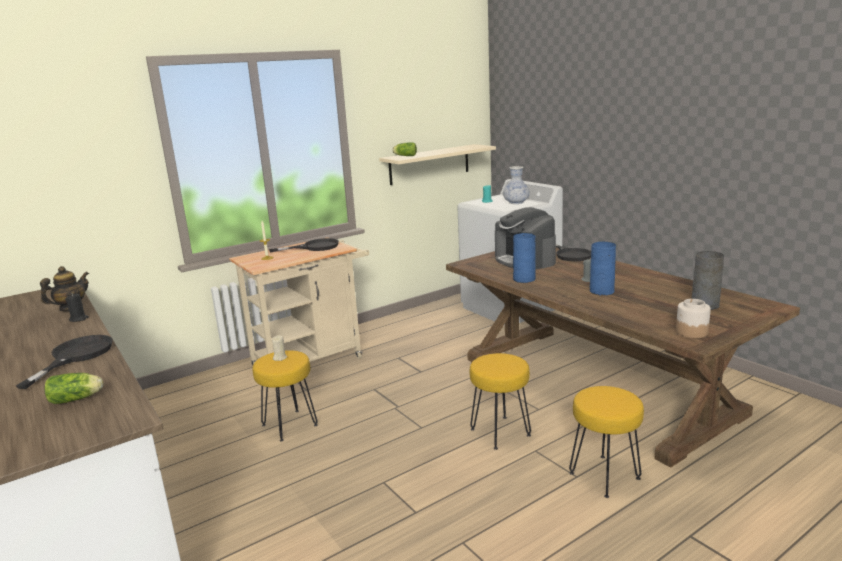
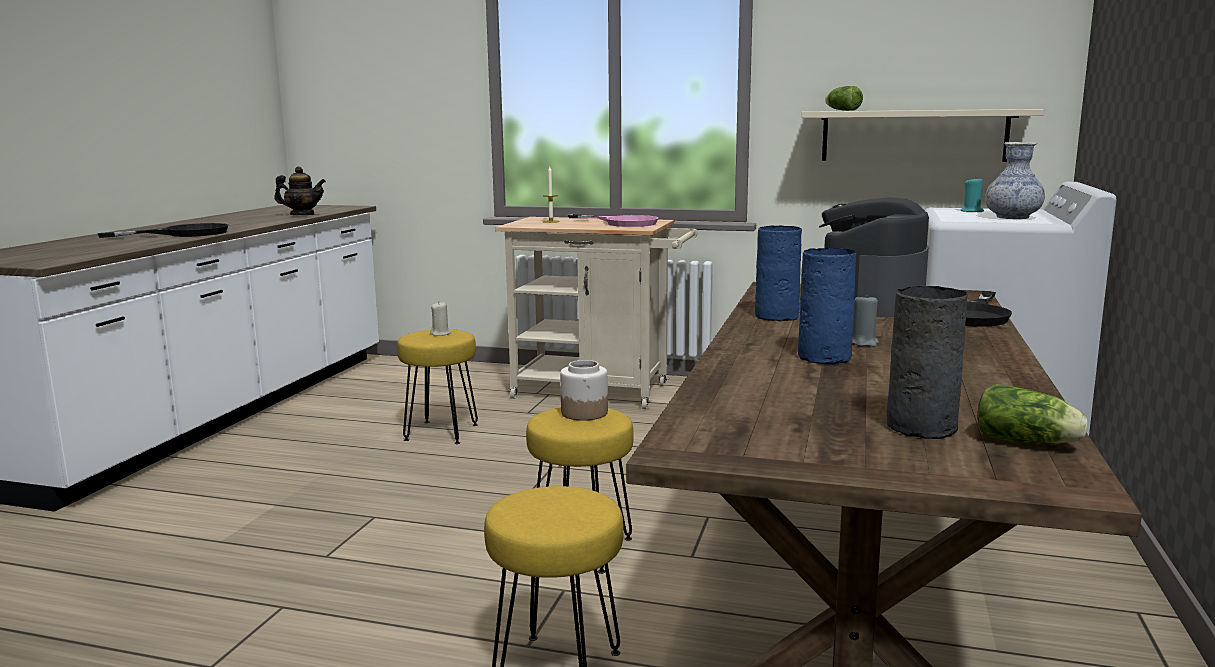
camera: 50 degrees right, 5 degrees down
lettuce [44,373,103,404] -> lettuce moved to [977,384,1088,445]
black candle [65,293,89,322] -> none
black frying pan [269,238,339,252] -> pink frying pan [568,214,658,227]
jar [676,299,711,338] -> jar moved to [560,360,608,421]

